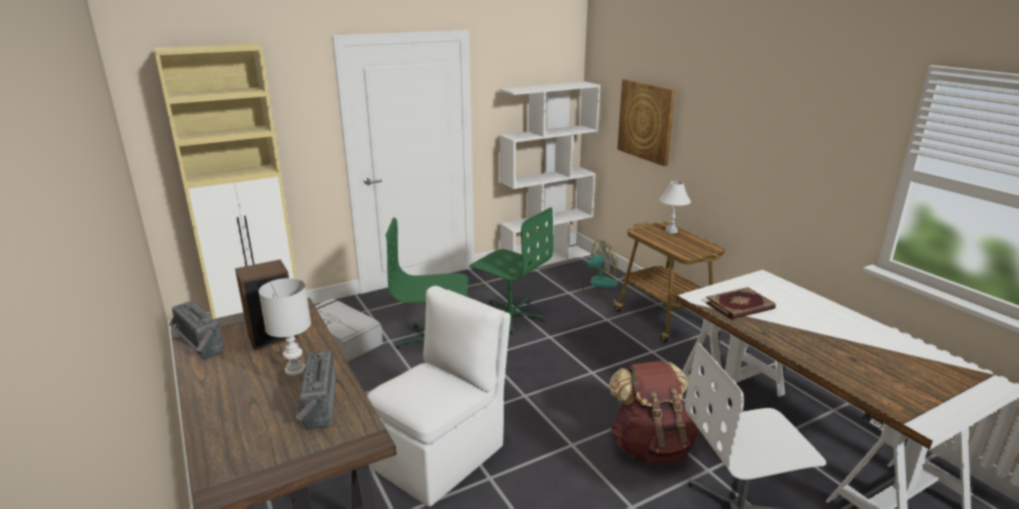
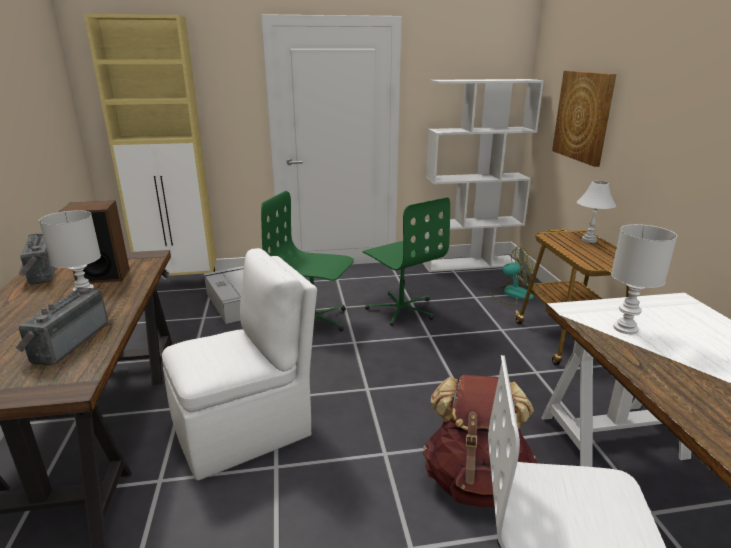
camera: 20 degrees right, 0 degrees up
book [705,287,776,319] -> white table lamp [611,224,677,334]

